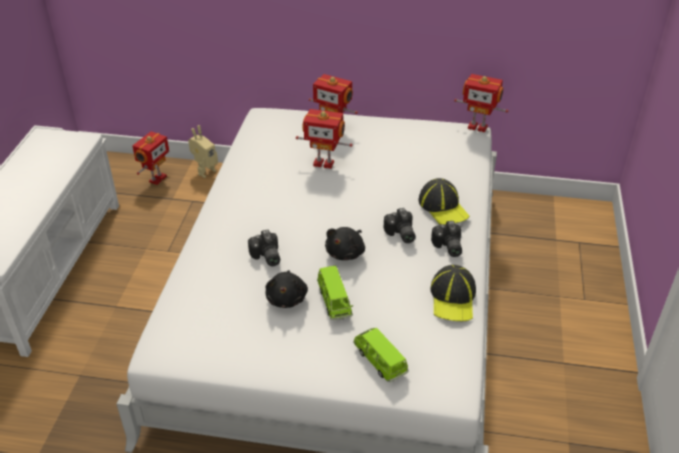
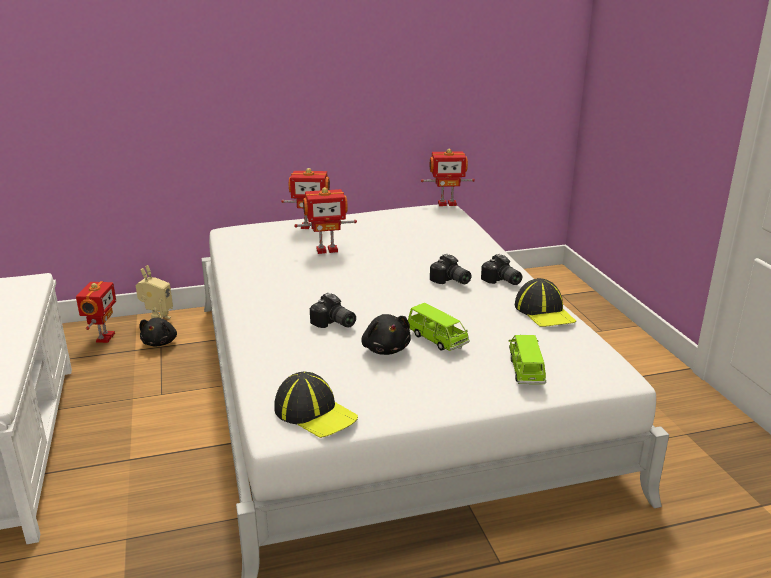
camera: 25 degrees left, 15 degrees down
black plush toy [325,227,365,260] -> black plush toy moved to [139,318,177,346]
green toy car [353,328,409,382] -> green toy car turned 60 degrees clockwise [509,335,546,384]
cap [419,178,469,225] -> cap moved to [274,372,358,438]

